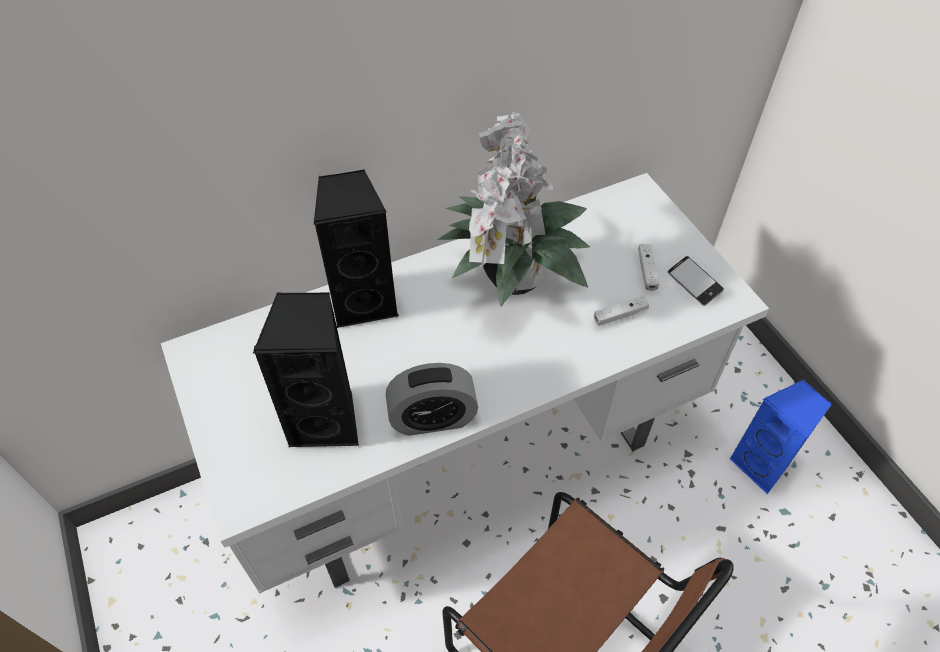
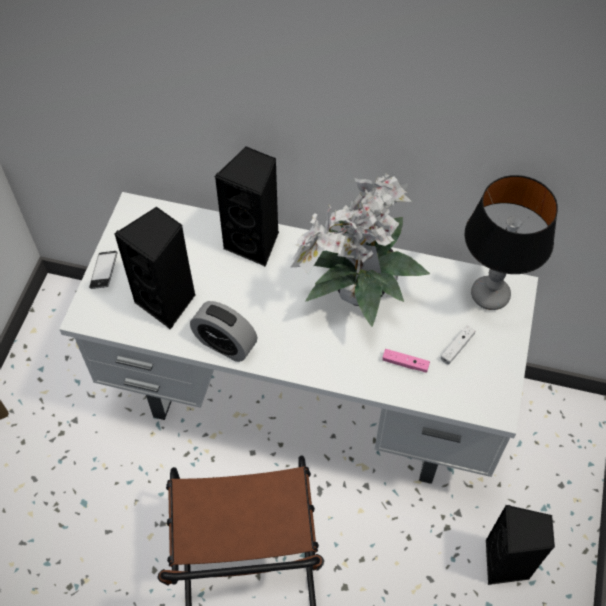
camera: 40 degrees right, 5 degrees up
white game controller [594,296,649,326] -> pink game controller [383,349,430,373]
phone [668,256,724,306] -> phone moved to [89,251,118,289]
blue speaker [729,380,832,494] -> black speaker [486,505,555,585]
none -> table lamp [465,175,558,310]

